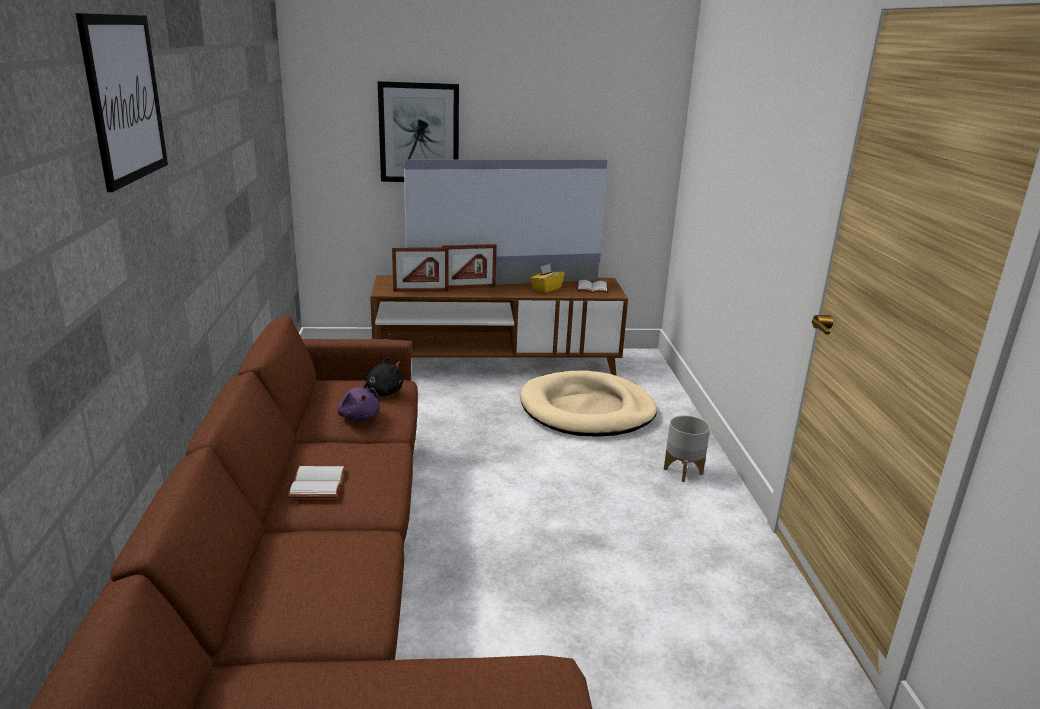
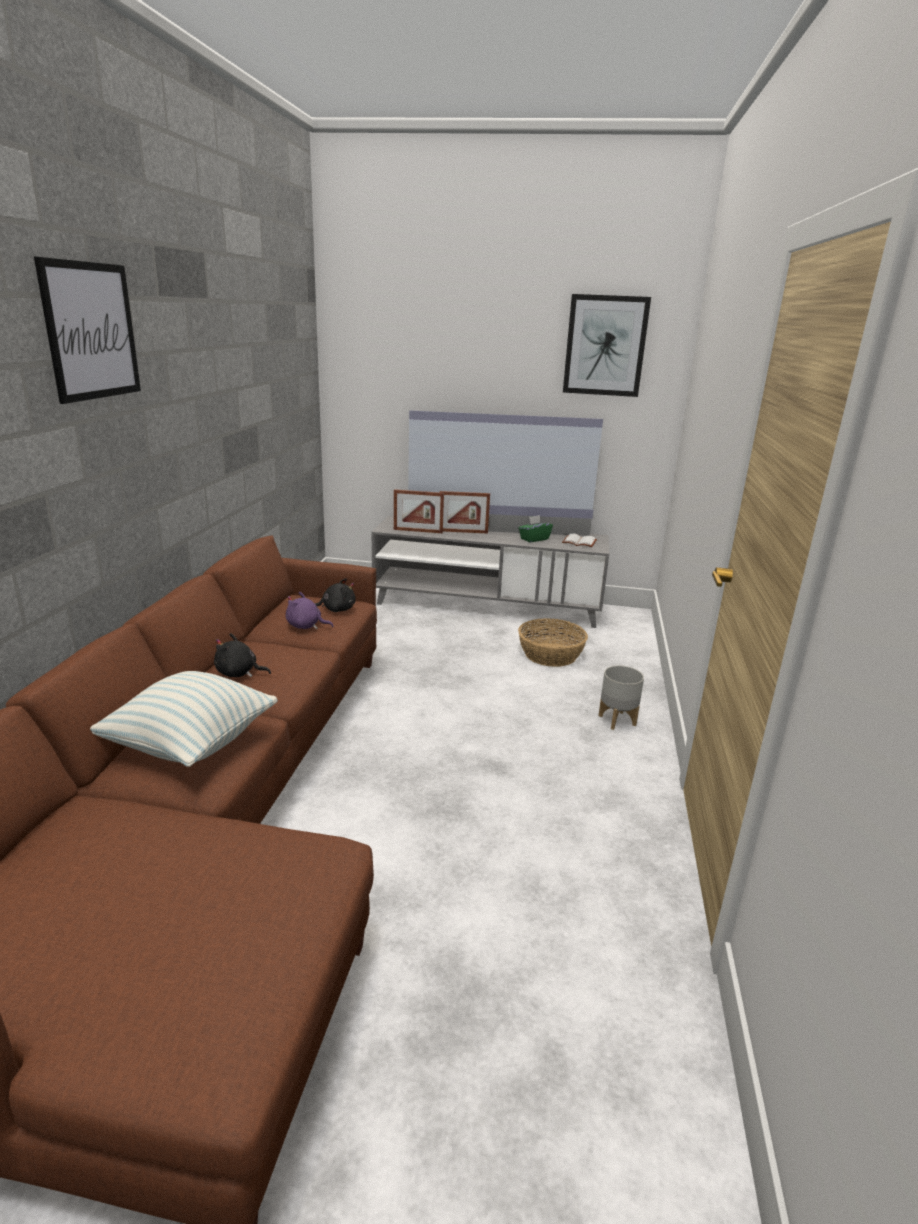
camera: 15 degrees right, 0 degrees up
white book [288,466,346,498] -> black plush toy [214,633,271,677]
purple plush toy [337,387,380,421] -> purple plush toy turned 120 degrees clockwise [286,592,334,629]
brown tv stand [370,275,628,375] -> grey tv stand [372,516,609,628]
picture [378,81,459,182] -> picture moved to [563,294,651,397]
beige dog bed [520,371,657,436] -> basket [518,618,588,667]
yellow tissue box [530,264,565,293] -> green tissue box [519,515,553,542]
none -> pillow [90,671,278,767]

